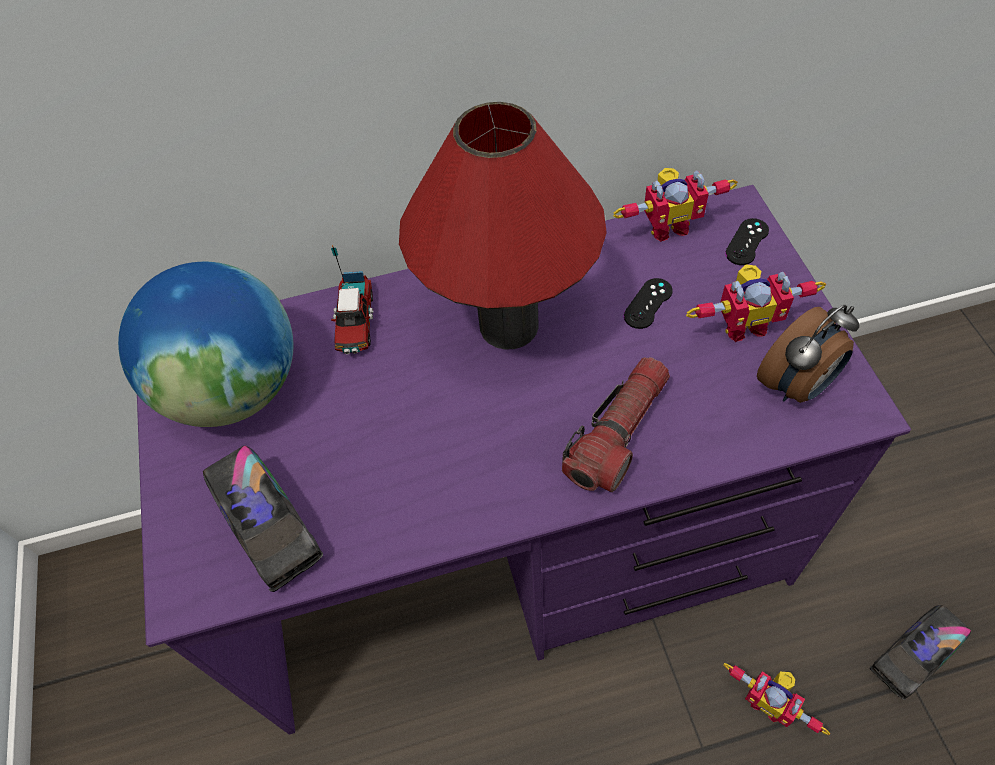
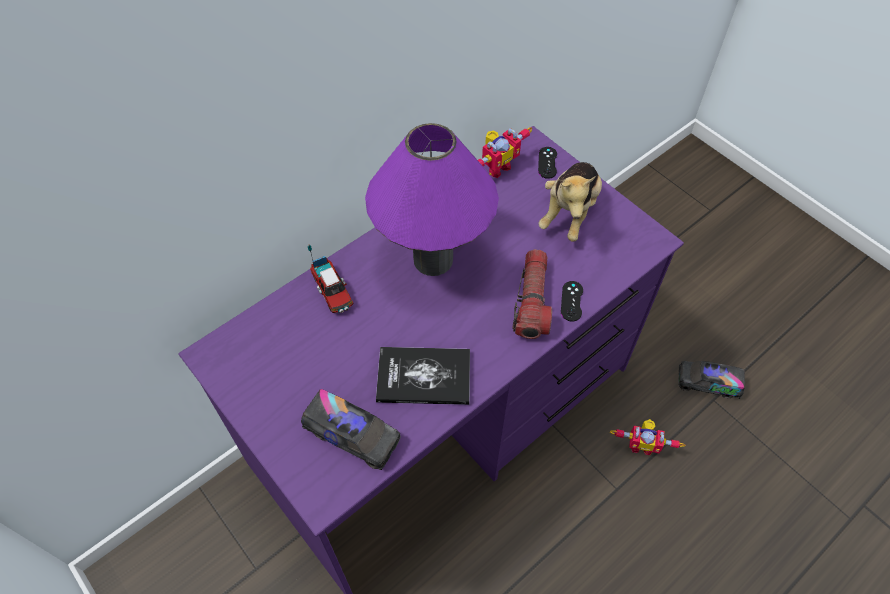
camera: 30 degrees left, 0 degrees up
globe [118,262,293,427] -> none
red table lamp [399,102,607,350] -> purple table lamp [365,123,499,276]
black game controller [624,278,673,329] -> black game controller moved to [561,281,583,322]
toy robot [686,264,826,342] -> plush toy [539,162,602,242]
alarm clock [757,305,860,403] -> none
toy truck [870,605,971,700] -> toy truck turned 75 degrees clockwise [678,361,745,399]
none -> book [376,347,470,405]

